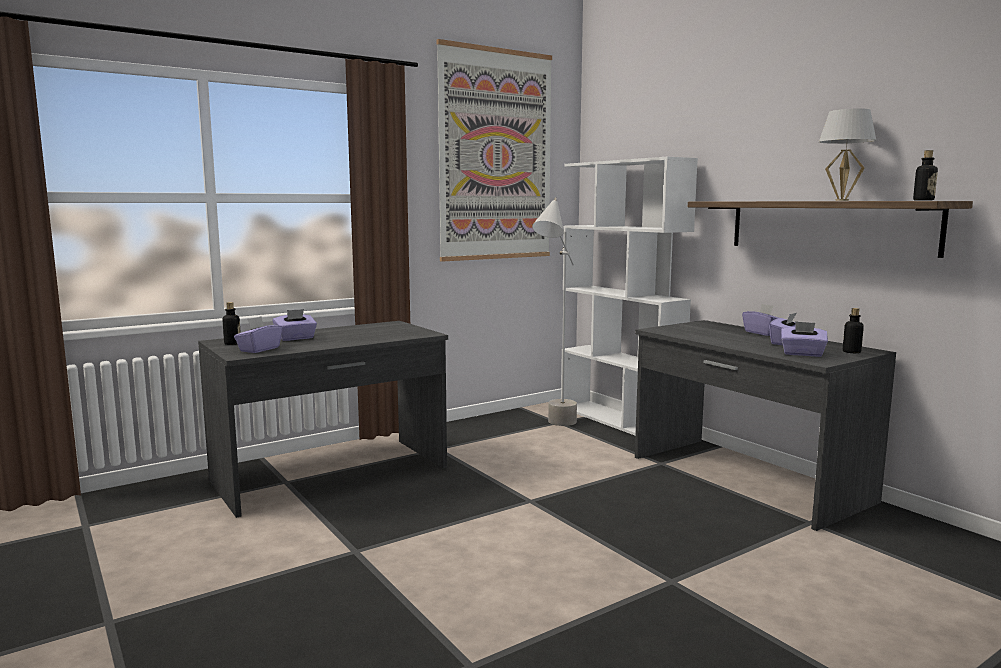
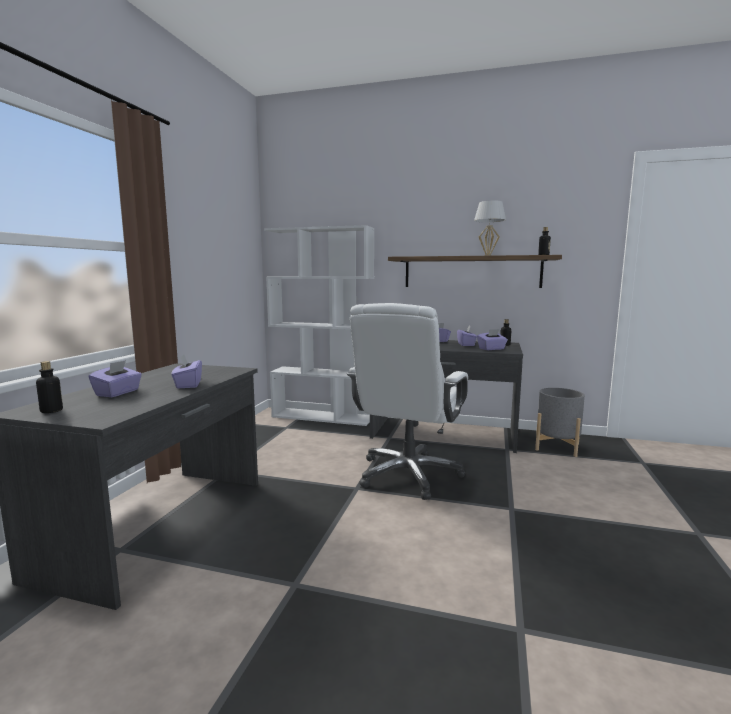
camera: 40 degrees left, 0 degrees up
purple tissue box [234,316,282,353] -> purple tissue box moved to [171,354,202,388]
picture [437,39,552,262] -> none
grey floor lamp [532,197,577,426] -> none
none -> white office chair [347,303,468,500]
none -> grey planter [535,388,585,457]

